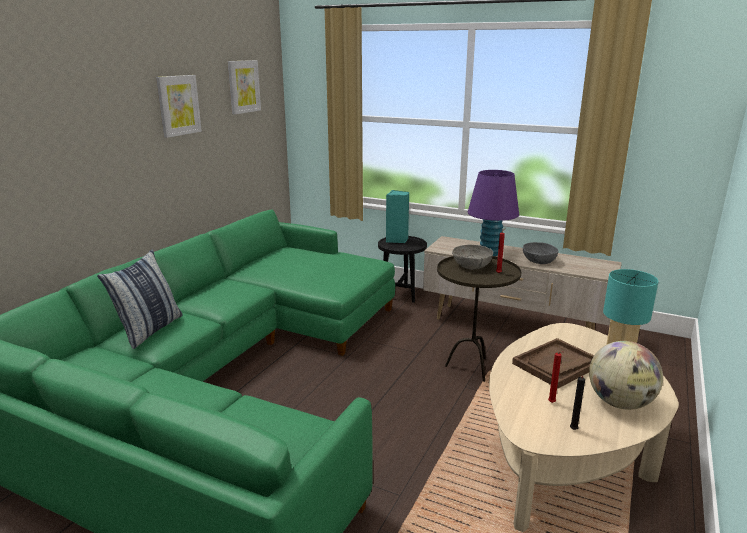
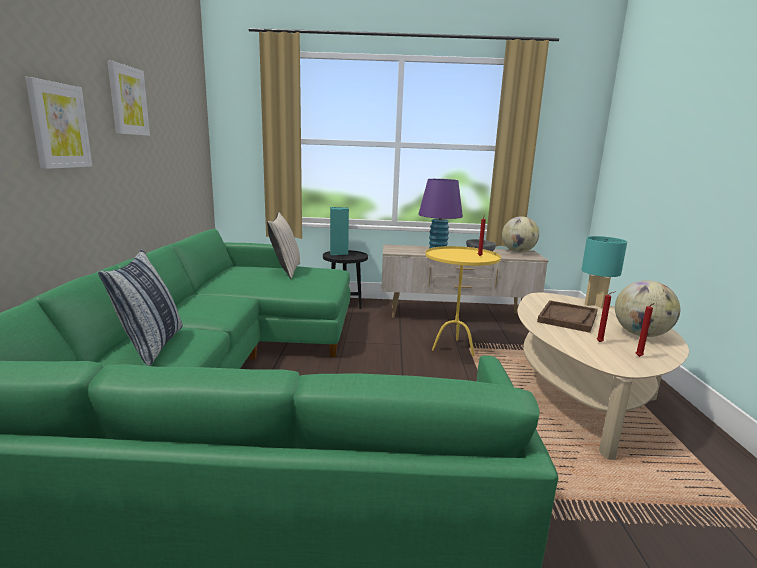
camera: 25 degrees left, 5 degrees down
picture [227,60,261,114] -> picture moved to [25,77,92,169]
brown side table [437,256,521,382] -> yellow side table [425,246,501,356]
grey bowl [452,245,493,270] -> none
black candle [570,376,585,430] -> red candle [636,303,654,357]
none -> beige pillow [267,212,300,279]
none -> globe [502,216,539,252]

